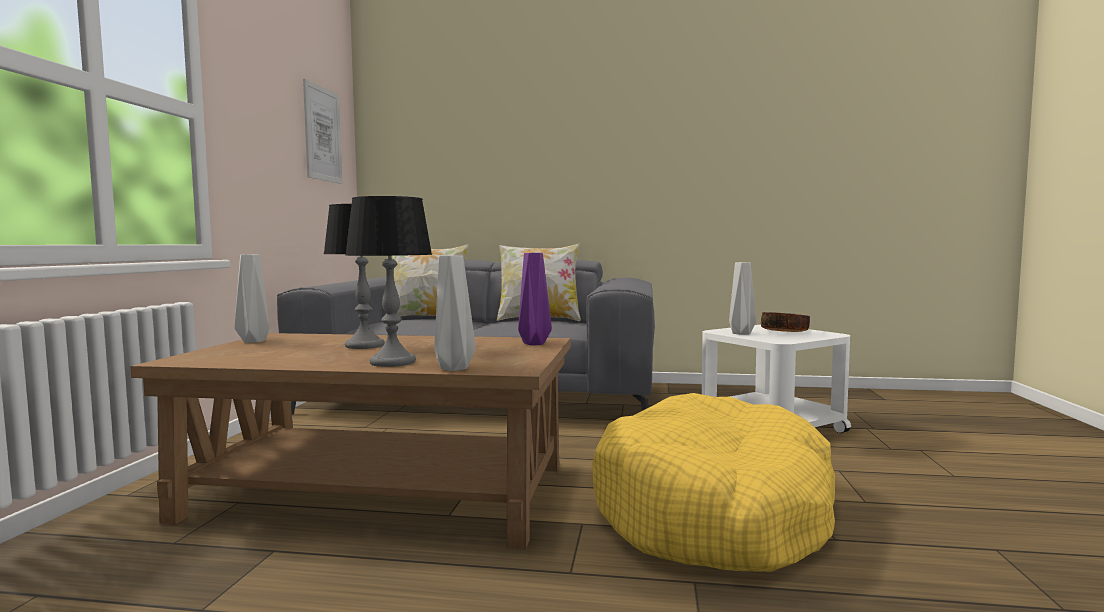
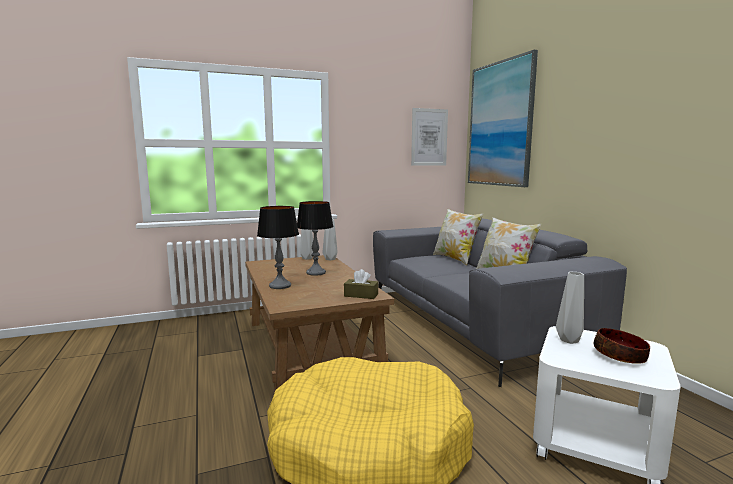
camera: 60 degrees right, 5 degrees up
grey vase [434,255,476,371] -> grey vase moved to [323,219,338,260]
purple vase [518,253,552,345] -> brown tissue box [344,269,378,299]
none -> picture [468,50,538,187]

